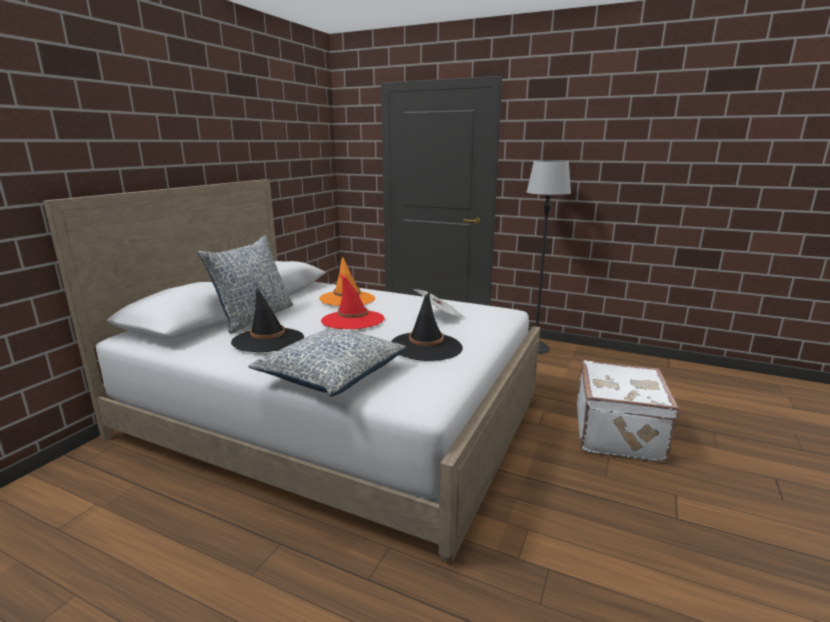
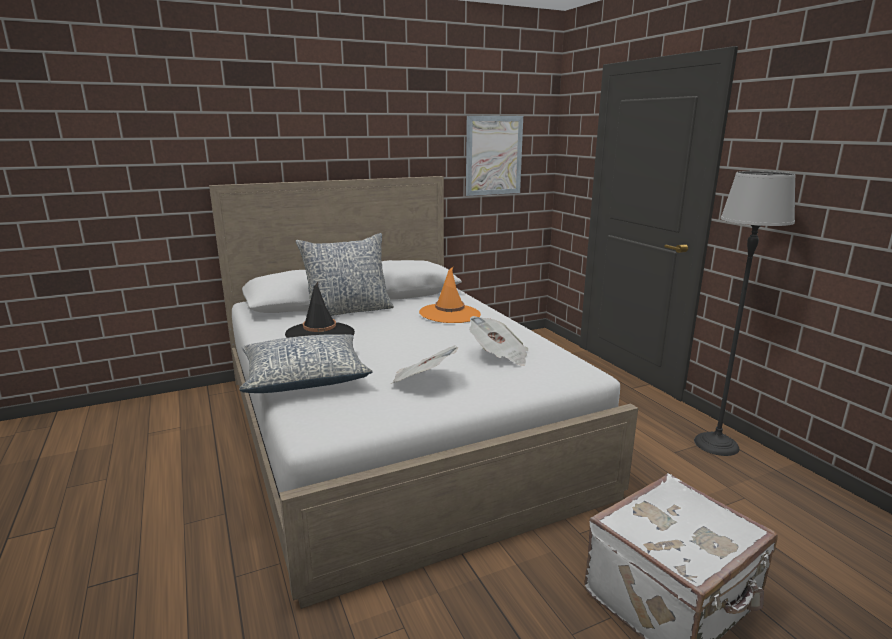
camera: 40 degrees right, 0 degrees up
red hat [321,274,385,329] -> none
black hat [391,292,463,361] -> newspaper [391,345,458,384]
none -> picture [466,116,523,196]

